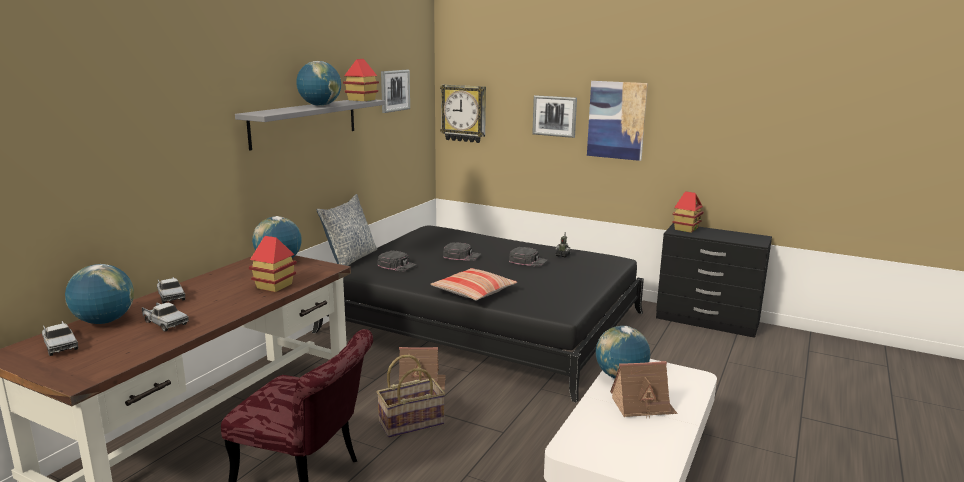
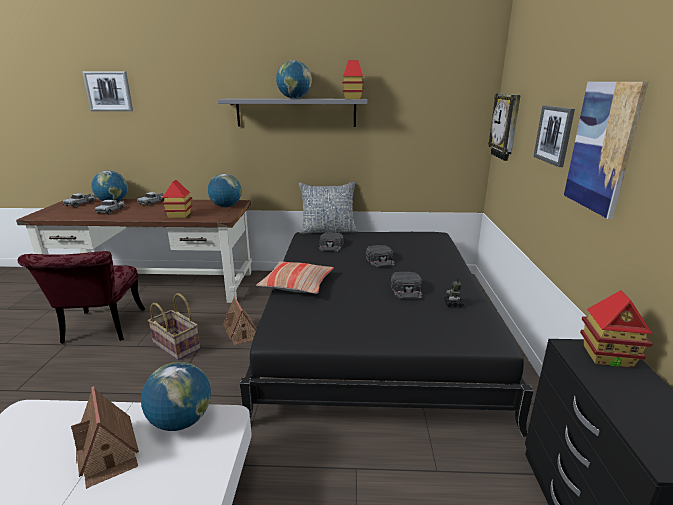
camera: 65 degrees right, 5 degrees up
picture [381,70,410,113] -> picture moved to [82,71,133,111]

